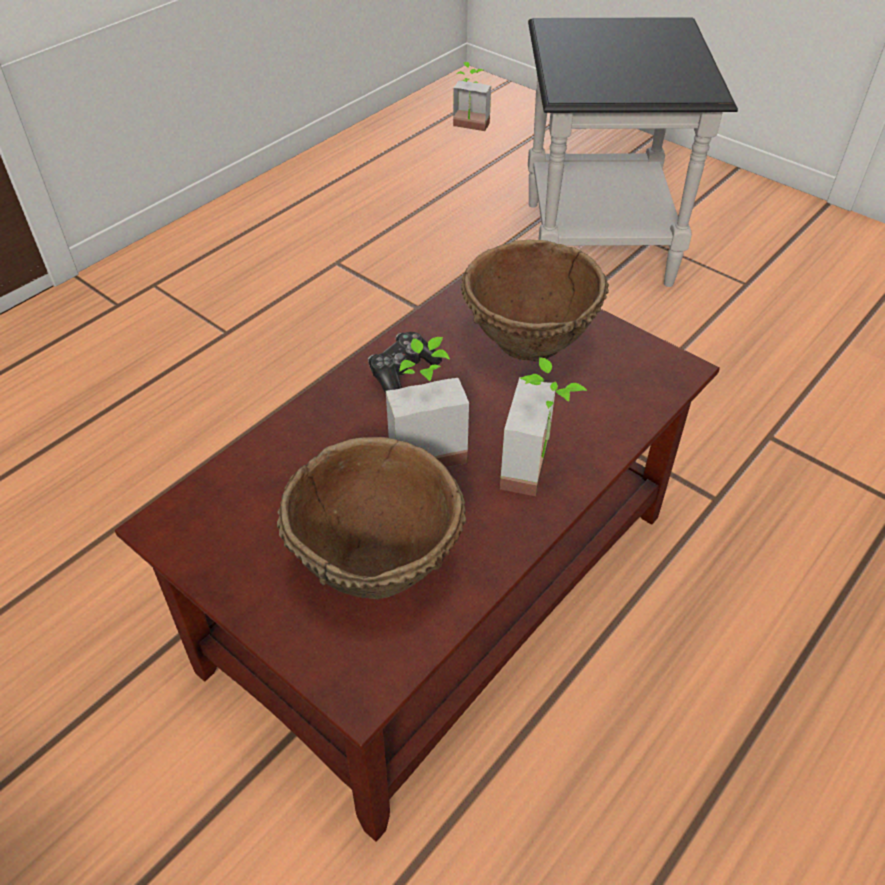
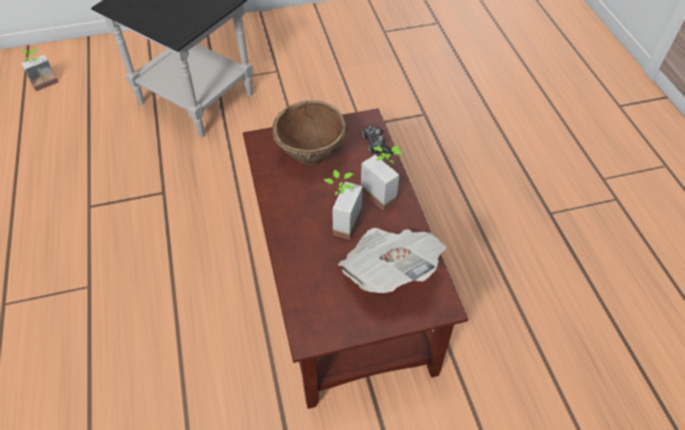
camera: 55 degrees left, 5 degrees up
brown bowl [277,437,466,599] -> newspaper [338,228,446,293]
game controller [368,332,442,394] -> game controller moved to [362,125,393,155]

